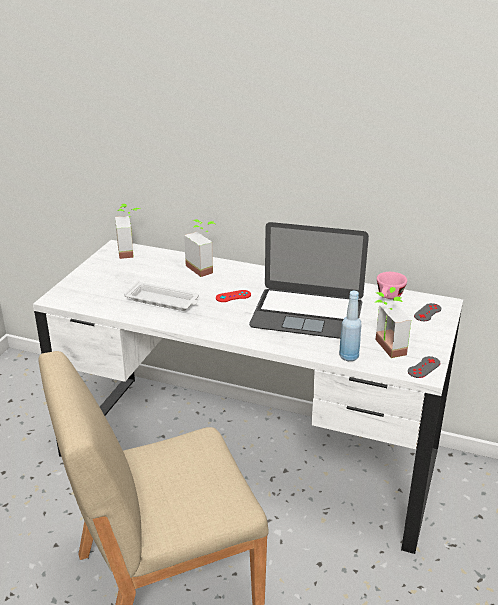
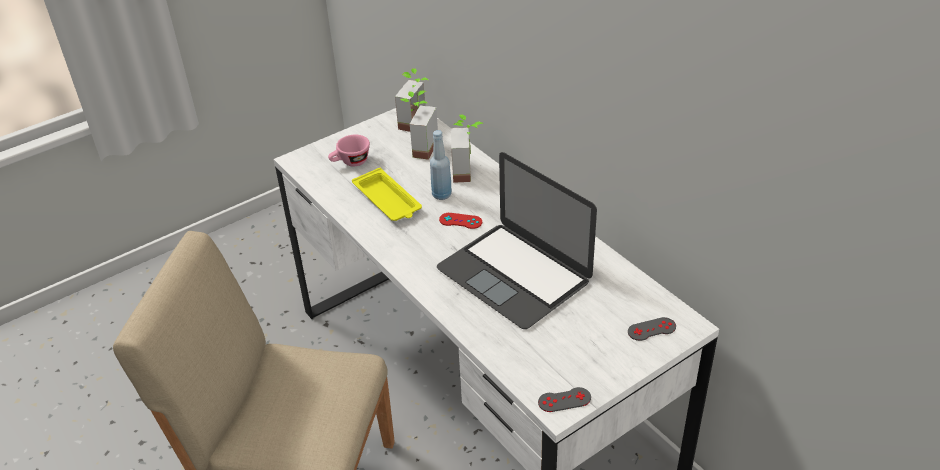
camera: 35 degrees right, 10 degrees up
white tray [124,281,199,311] -> yellow tray [352,168,422,221]
blue bottle [339,291,361,361] -> blue bottle moved to [430,130,452,200]
potted plant [375,287,411,358] -> potted plant moved to [400,90,438,160]
pink cup [377,272,407,299] -> pink cup moved to [328,135,370,166]

